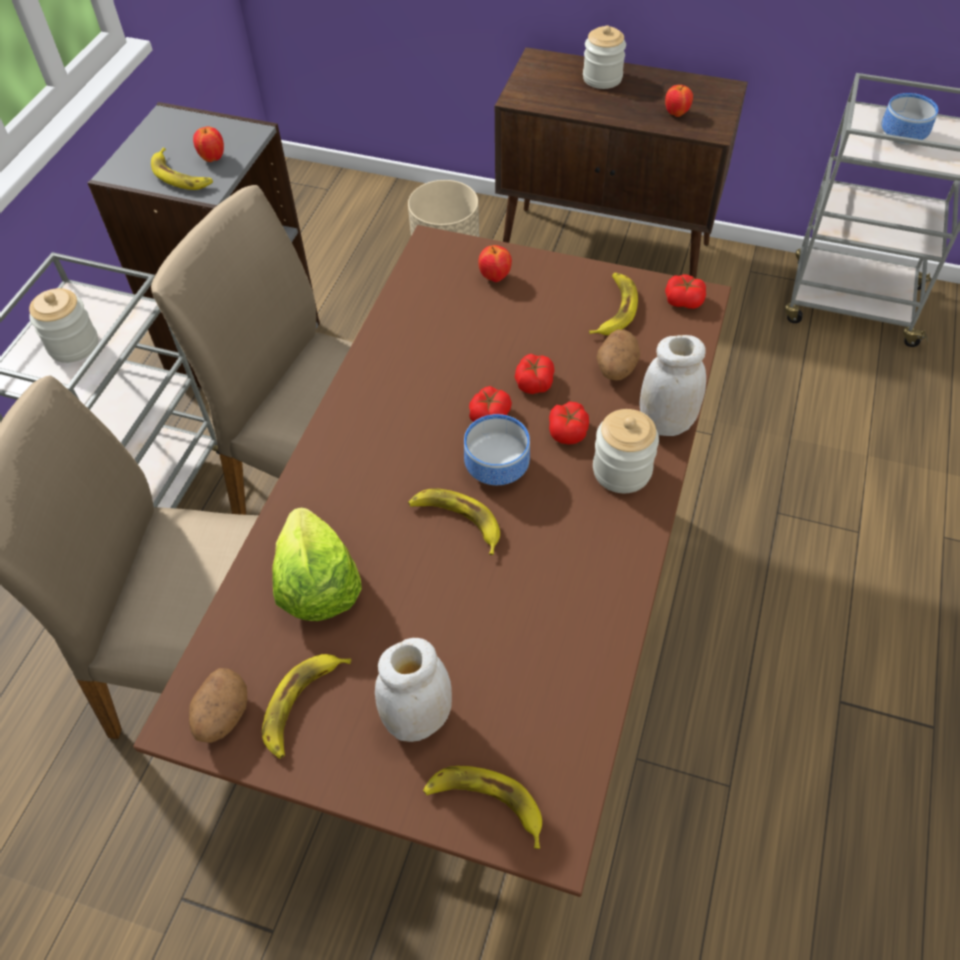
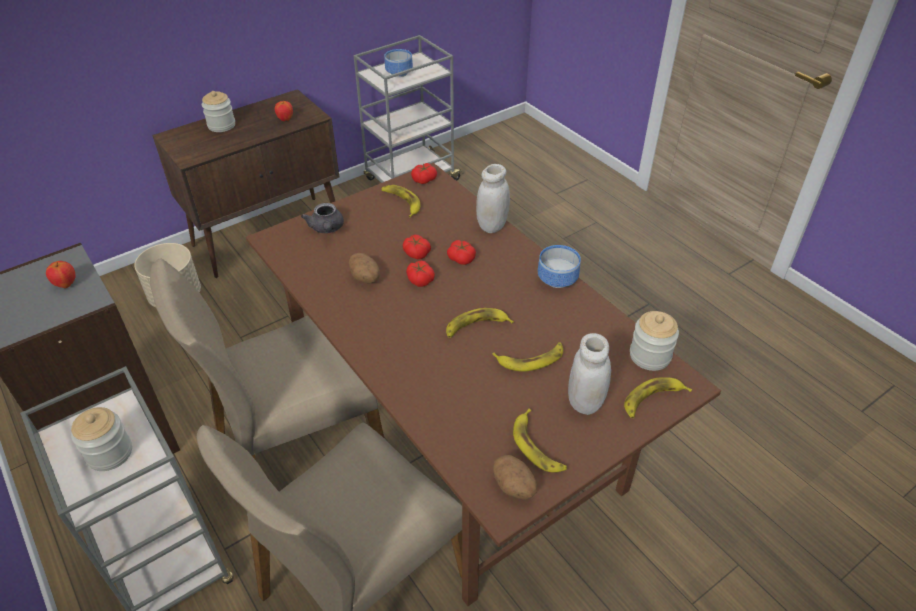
camera: 55 degrees left, 10 degrees down
banana [151,148,213,190] -> banana moved to [492,342,563,372]
lettuce [272,507,362,621] -> none
bowl [464,414,530,485] -> bowl moved to [538,245,581,288]
apple [478,245,512,282] -> grey teapot [301,203,344,233]
jar [593,409,659,493] -> jar moved to [630,311,679,371]
potato [596,329,640,381] -> potato moved to [349,253,380,284]

